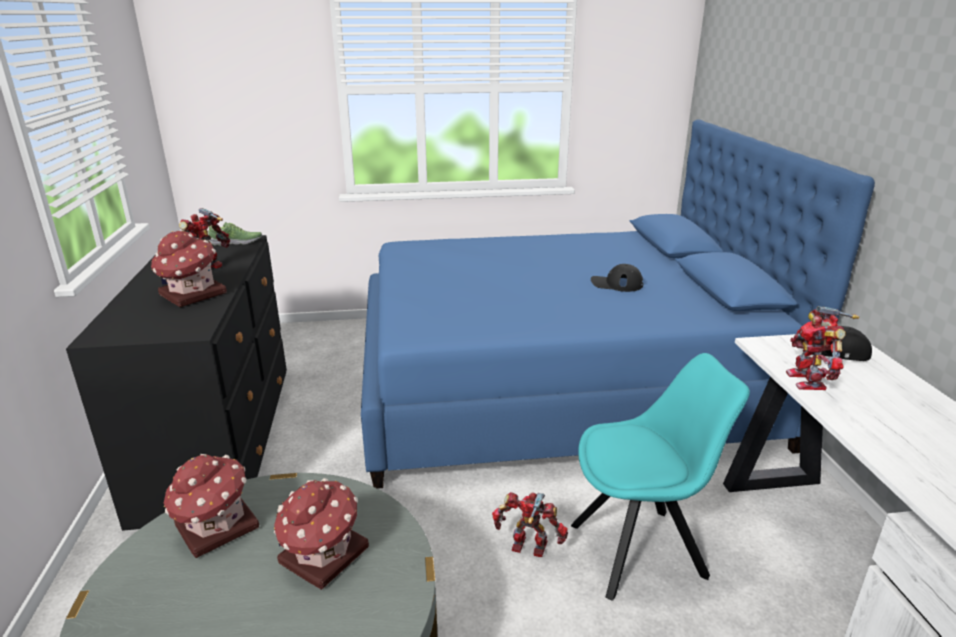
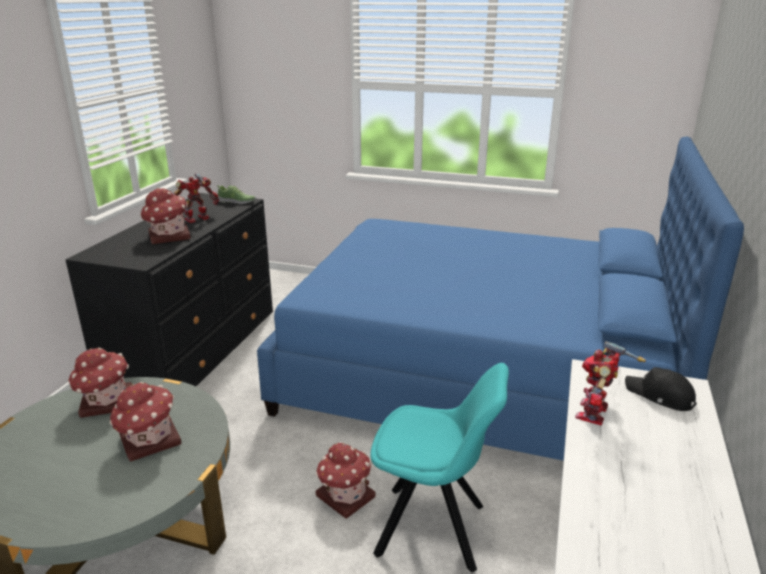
camera: 25 degrees right, 0 degrees up
toy robot [492,492,568,557] -> toy house [315,442,376,519]
black cap [591,264,643,292] -> none

